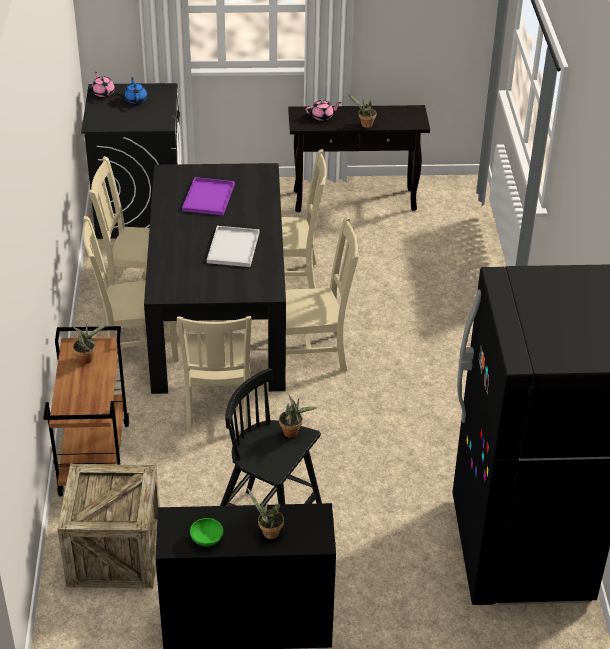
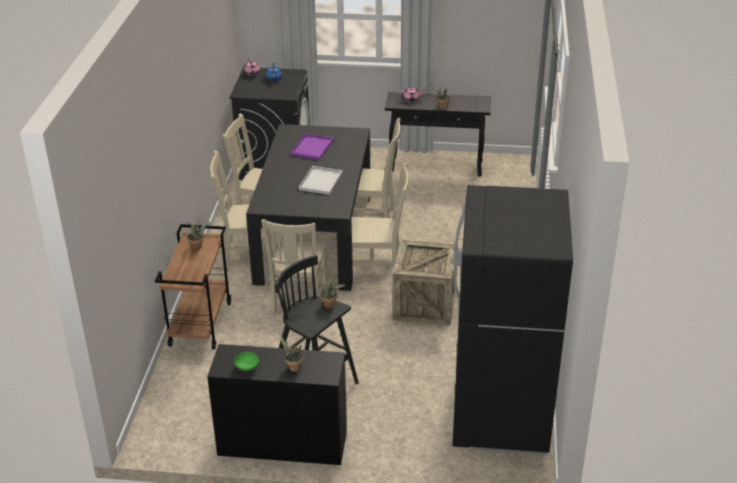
camera: 10 degrees right, 5 degrees down
crate [58,464,160,588] -> crate moved to [393,240,458,325]

